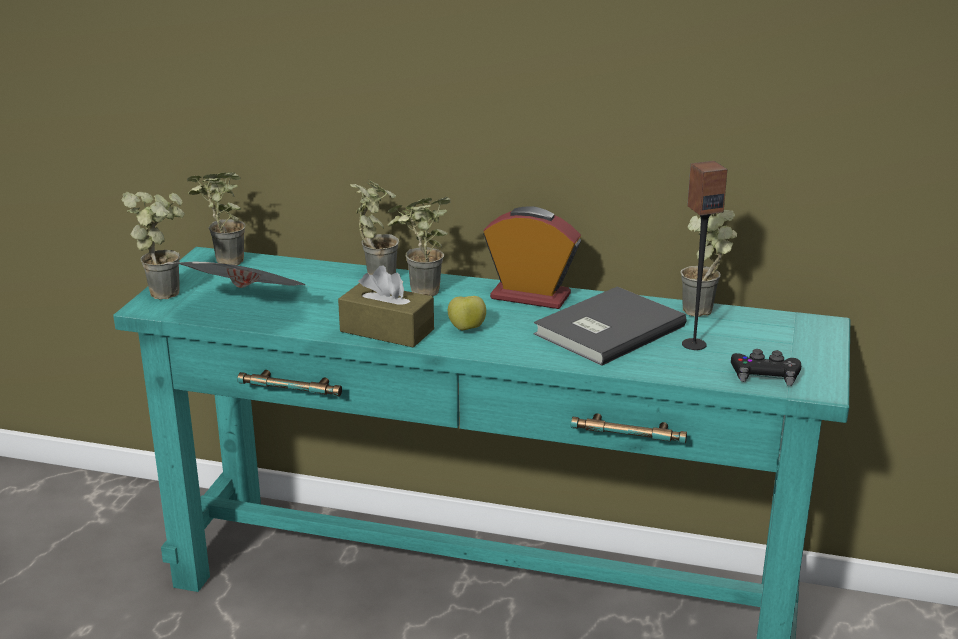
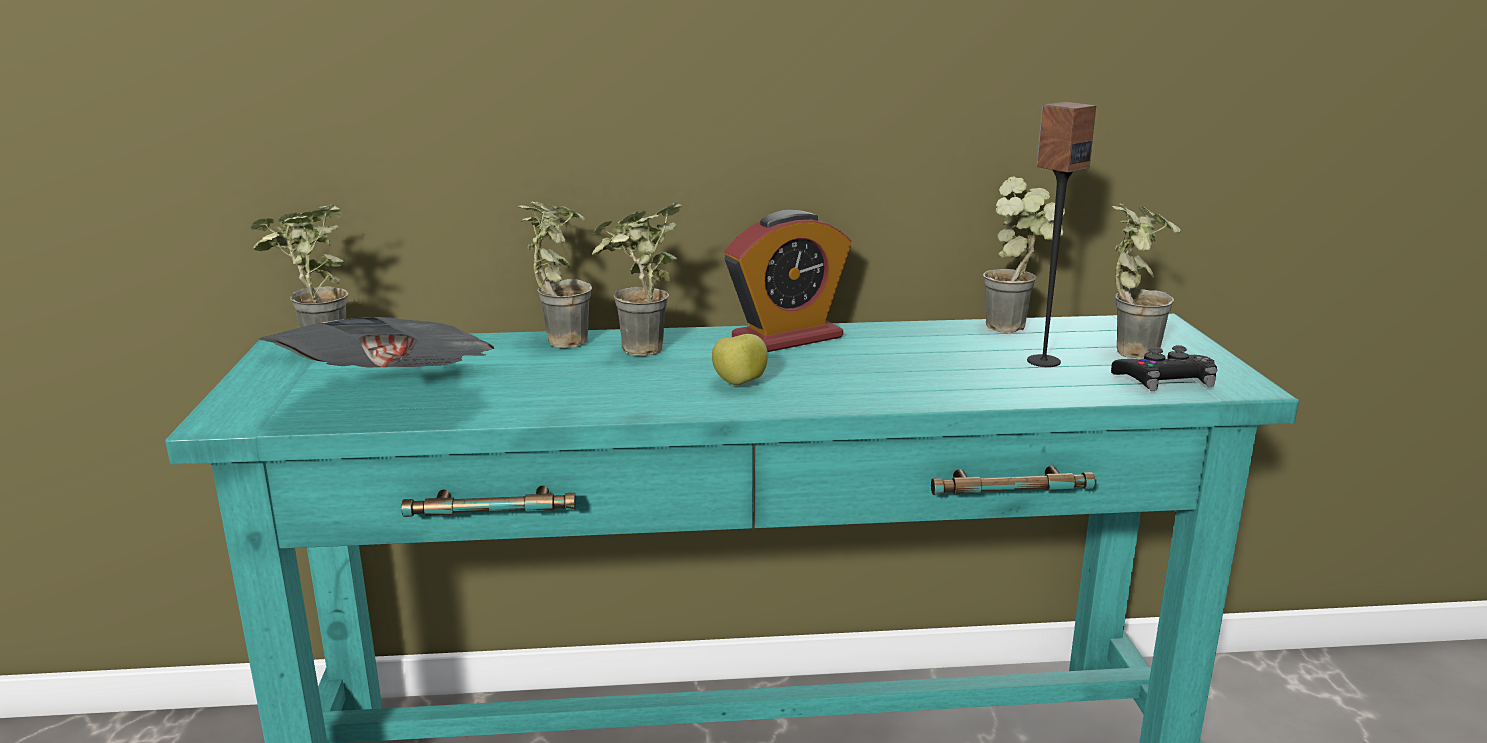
camera: 20 degrees left, 5 degrees down
potted plant [121,192,185,299] -> potted plant moved to [1112,203,1181,359]
brown tissue box [338,266,434,348] -> none
alarm clock [483,206,581,309] -> alarm clock turned 150 degrees clockwise [724,210,852,352]
grey book [534,287,687,366] -> none

